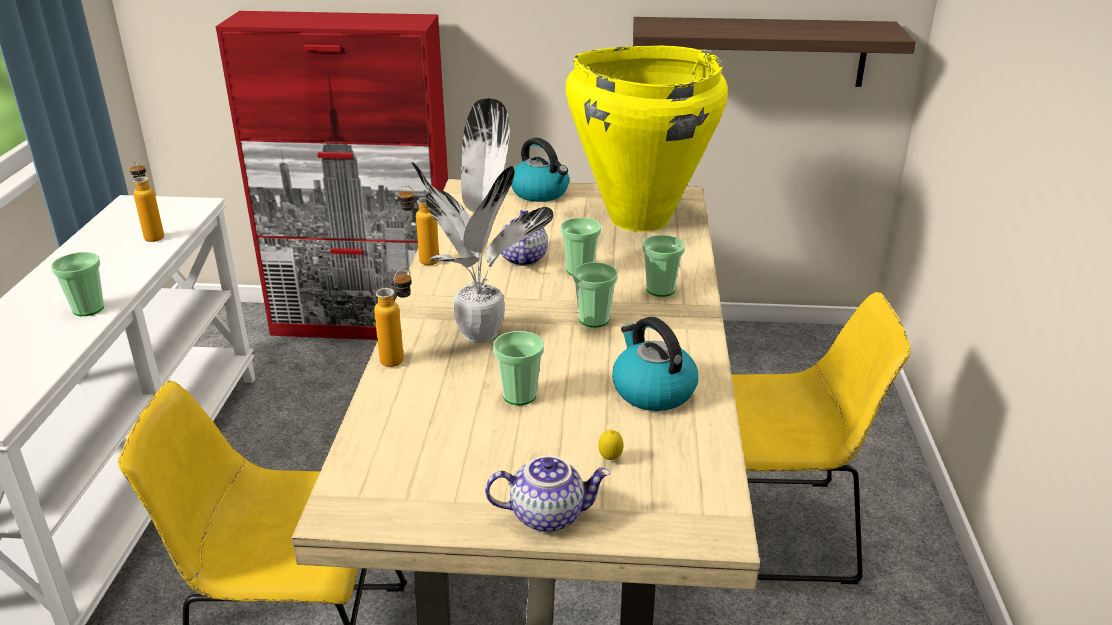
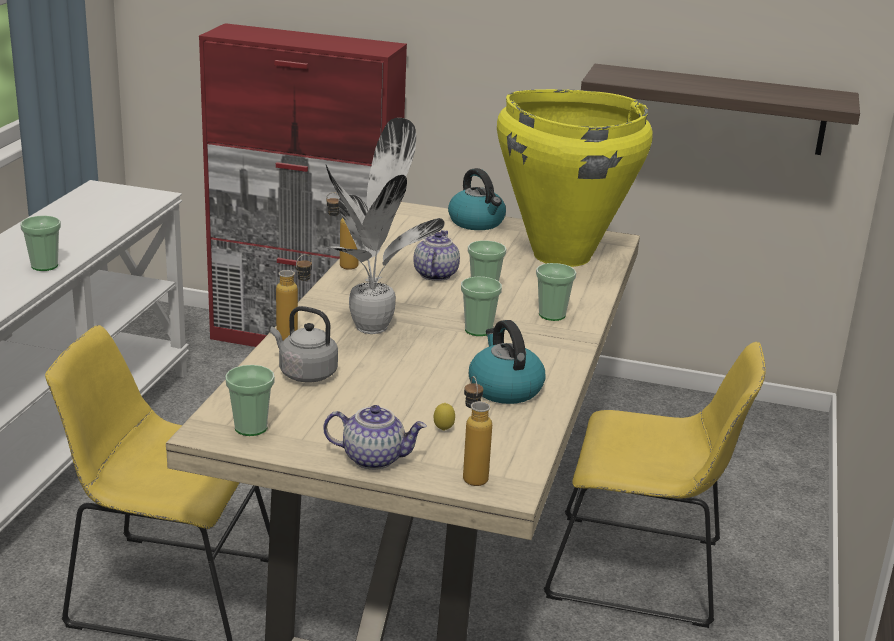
camera: 10 degrees right, 5 degrees down
bottle [130,159,164,242] -> bottle moved to [463,376,492,486]
cup [493,331,544,405] -> cup moved to [225,365,275,436]
none -> grey kettle [270,306,338,382]

